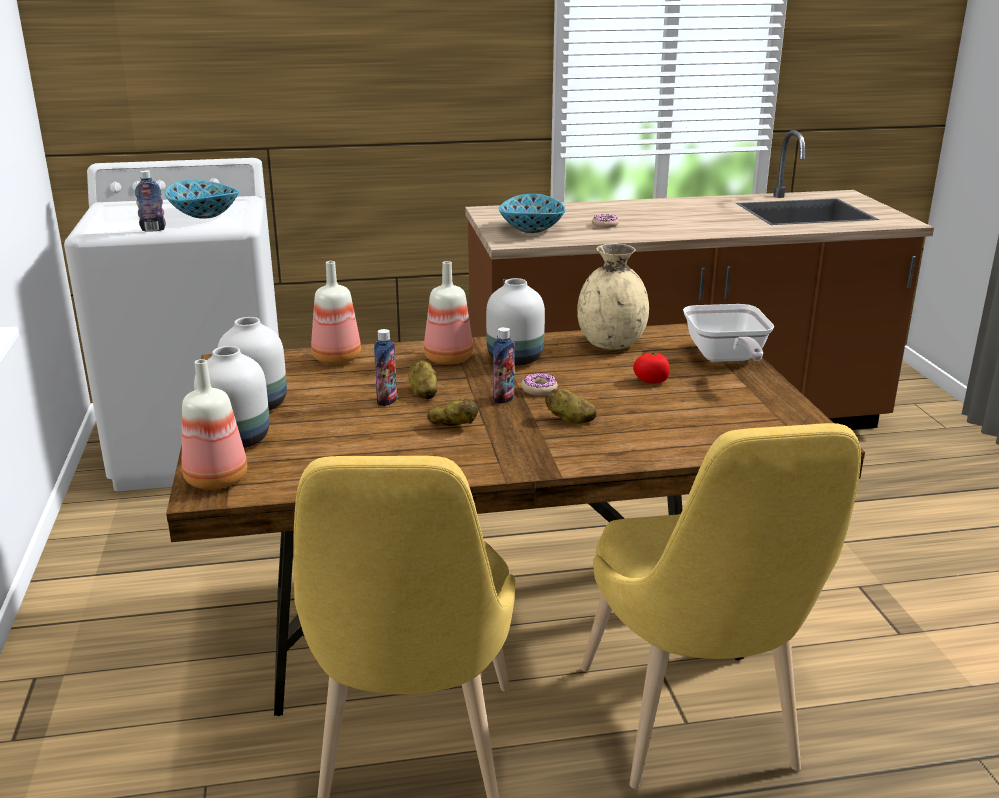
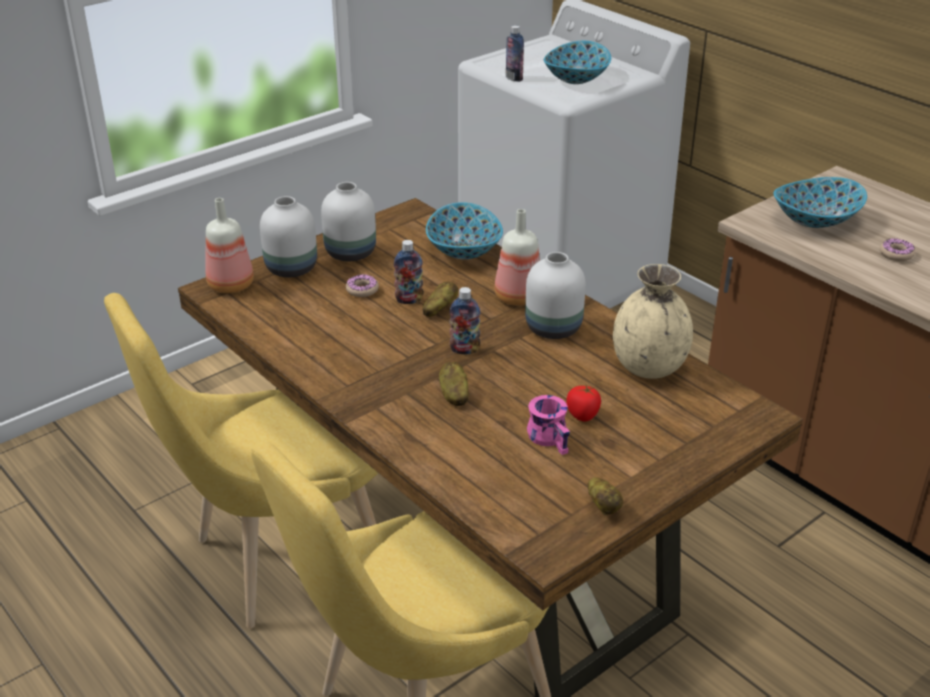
camera: 60 degrees right, 10 degrees up
bottle [311,261,361,364] -> bowl [426,202,503,260]
potato [428,399,479,426] -> potato moved to [587,477,623,515]
donut [521,373,558,396] -> donut moved to [346,274,379,297]
frying pan [683,304,774,362] -> none
none -> pink mug [527,395,570,455]

